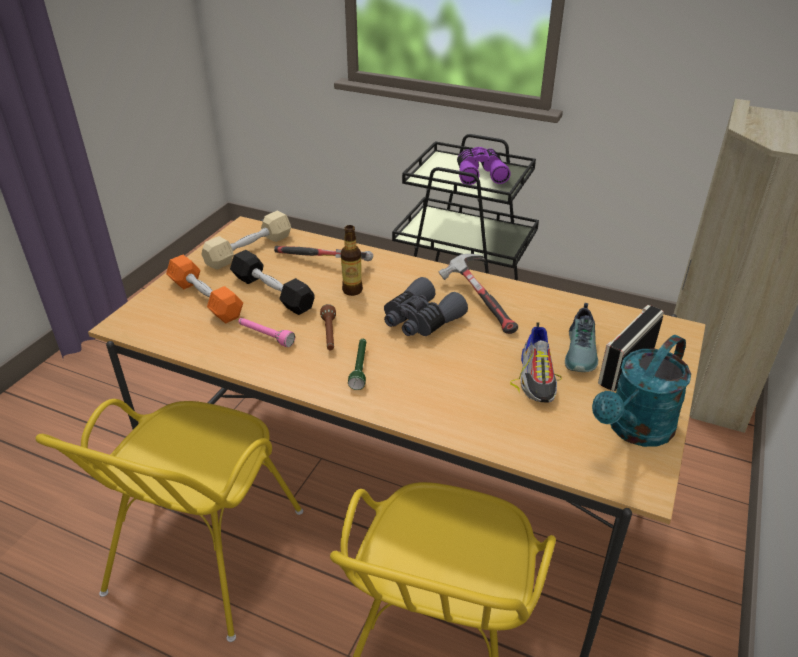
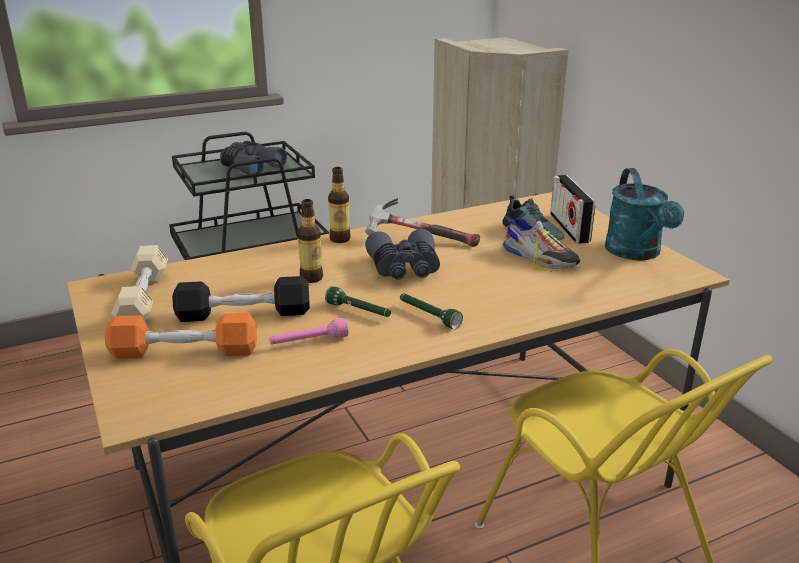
camera: 50 degrees left, 10 degrees down
hammer [274,246,373,261] -> none
brown flashlight [320,304,336,350] -> green flashlight [325,286,391,317]
purple binoculars [457,147,511,185] -> grey binoculars [220,141,287,175]
none -> bottle [328,167,351,243]

